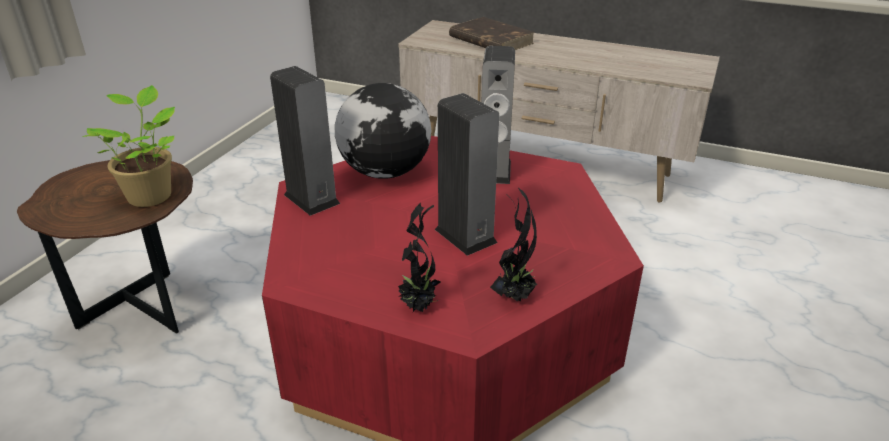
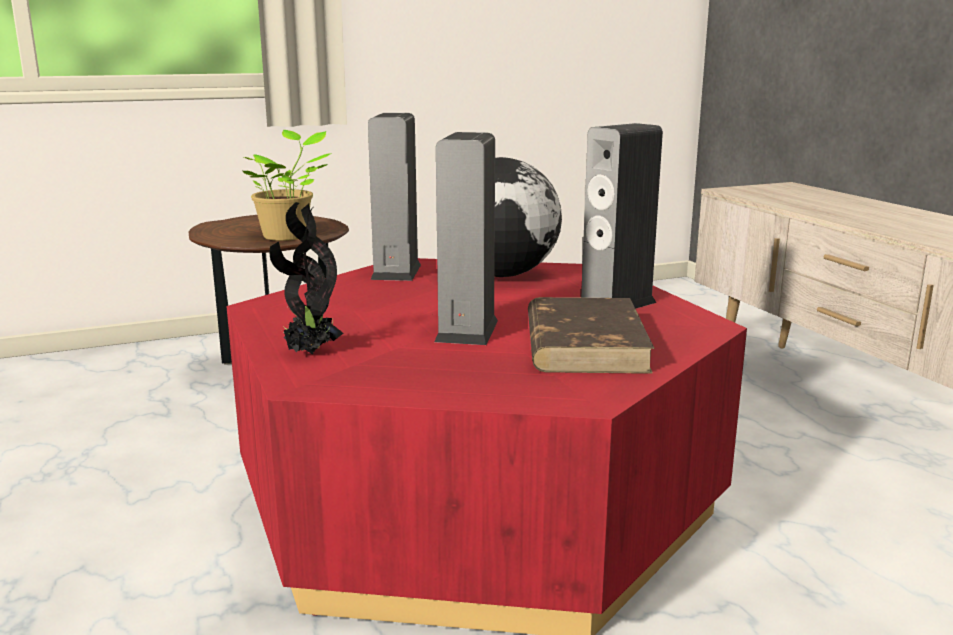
camera: 45 degrees right, 15 degrees down
brown book [449,17,535,50] -> brown book moved to [528,297,654,374]
potted plant [490,188,537,302] -> none

